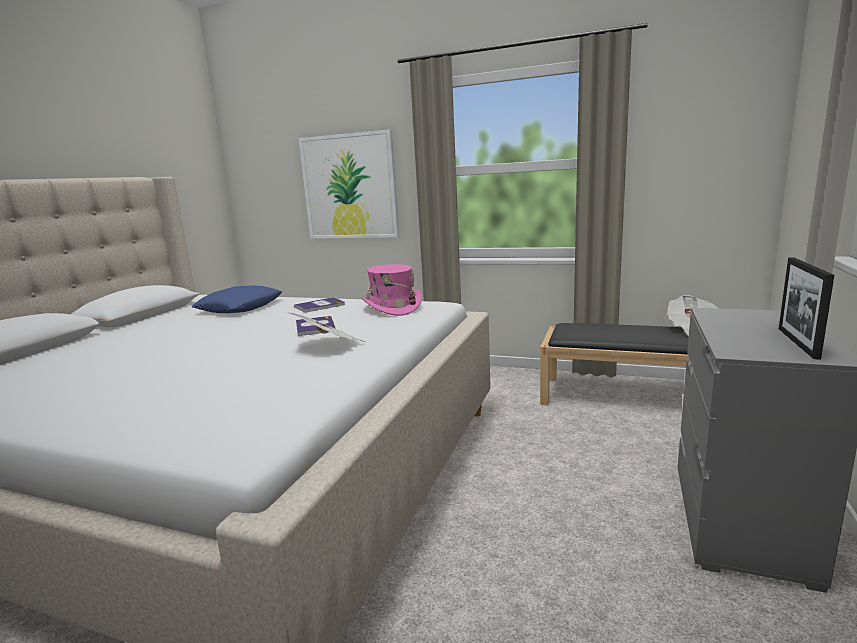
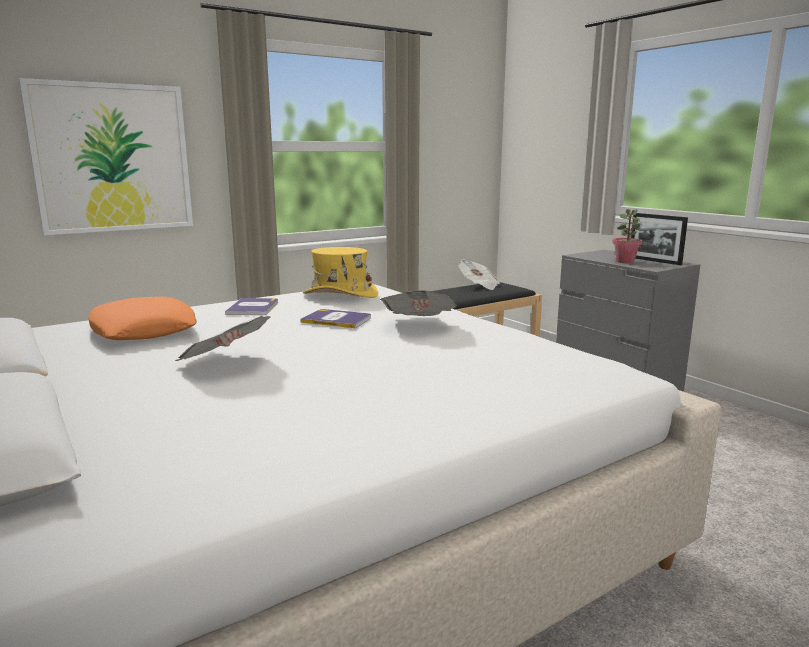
camera: 55 degrees left, 0 degrees up
blue pillow [191,285,282,313] -> orange pillow [88,297,197,340]
pink hat [361,264,422,316] -> yellow hat [303,247,378,298]
none -> newspaper [175,316,271,361]
none -> potted plant [612,209,642,263]

